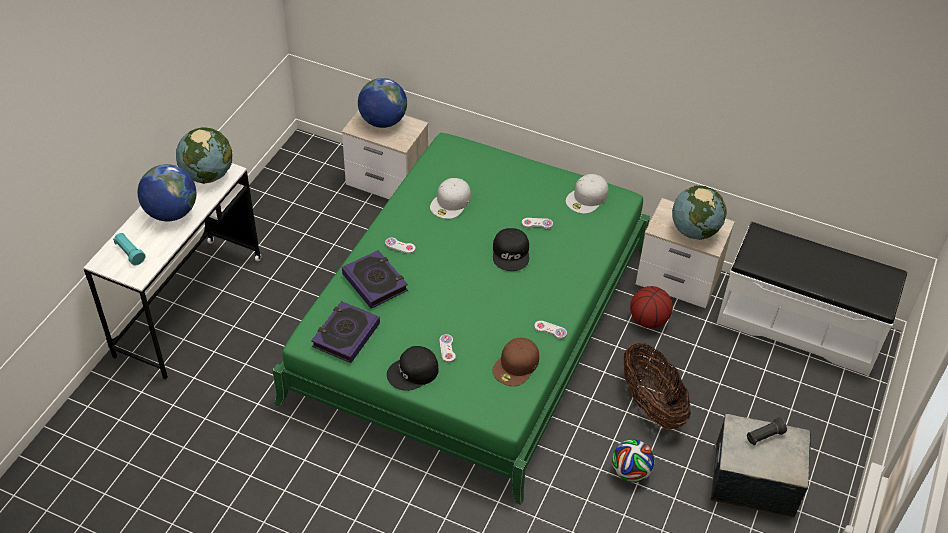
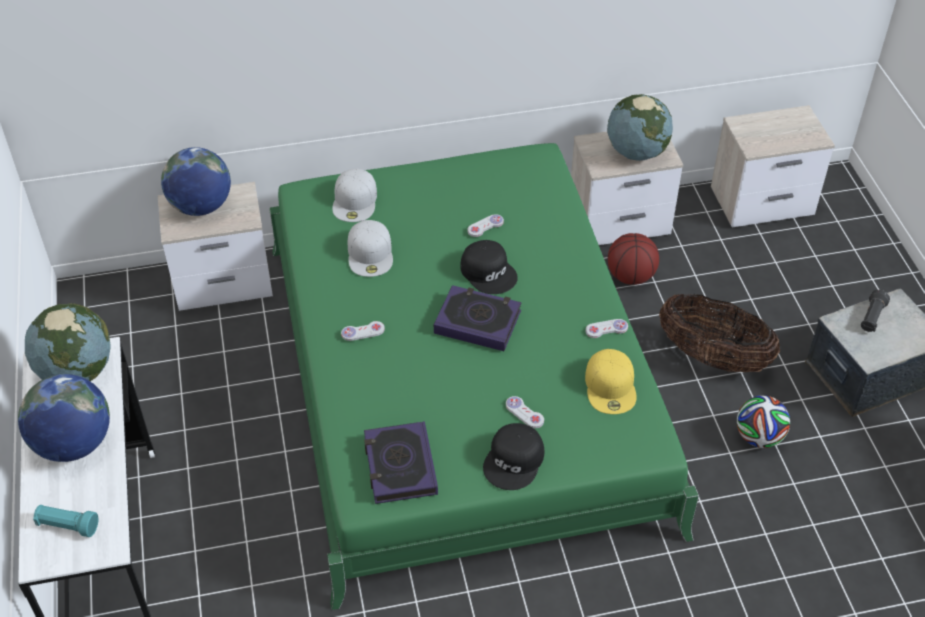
camera: 35 degrees left, 0 degrees up
book [342,250,408,309] -> book moved to [434,285,522,351]
brown cap [493,338,539,386] -> yellow cap [585,349,636,414]
white cap [566,174,608,214] -> white cap moved to [332,169,377,222]
white bench [717,222,907,376] -> nightstand [711,105,835,227]

